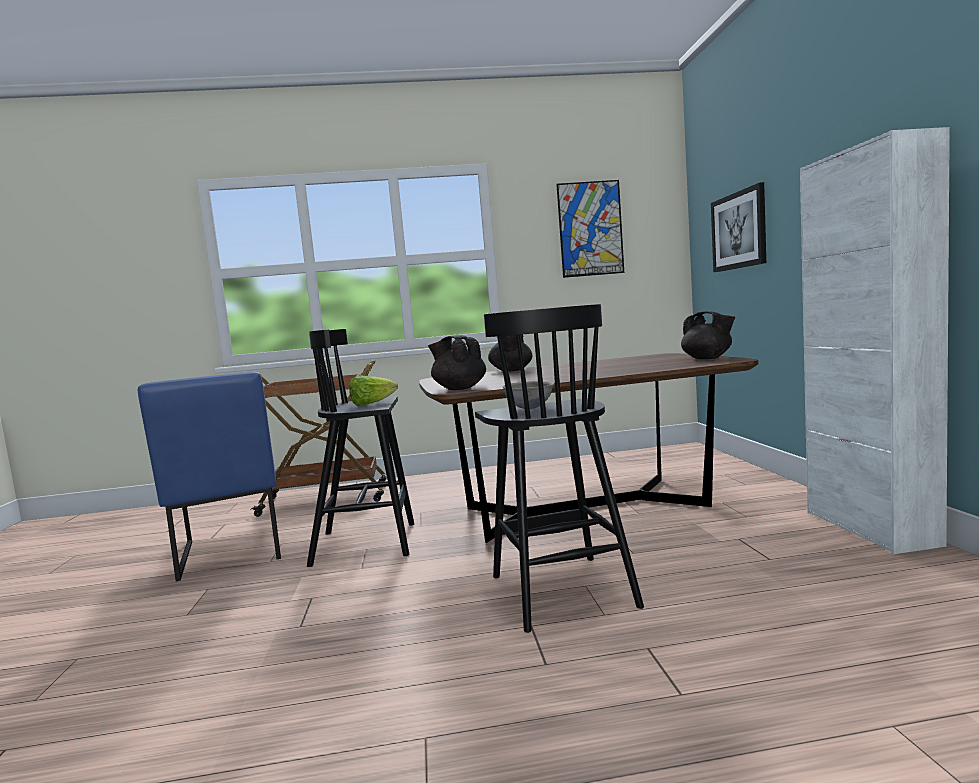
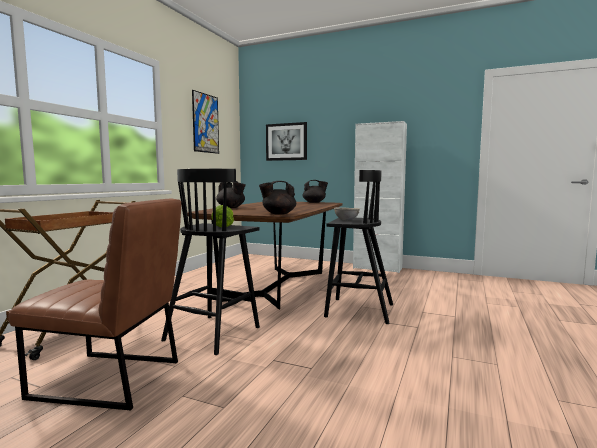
camera: 60 degrees left, 0 degrees up
blue chair [138,372,281,581] -> brown chair [9,199,181,411]

